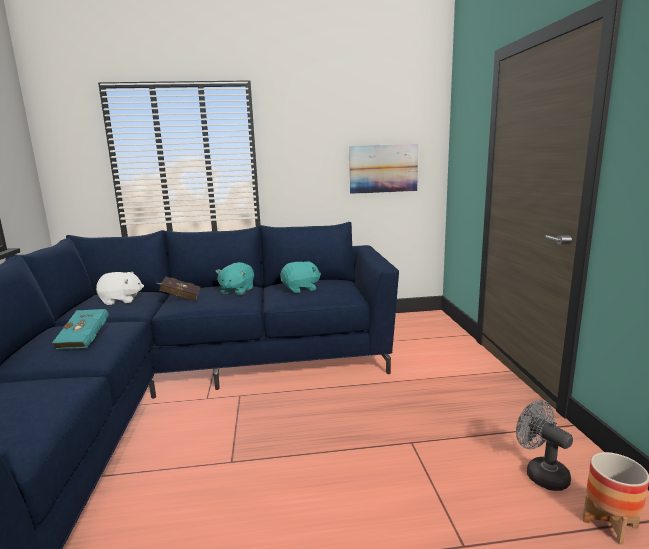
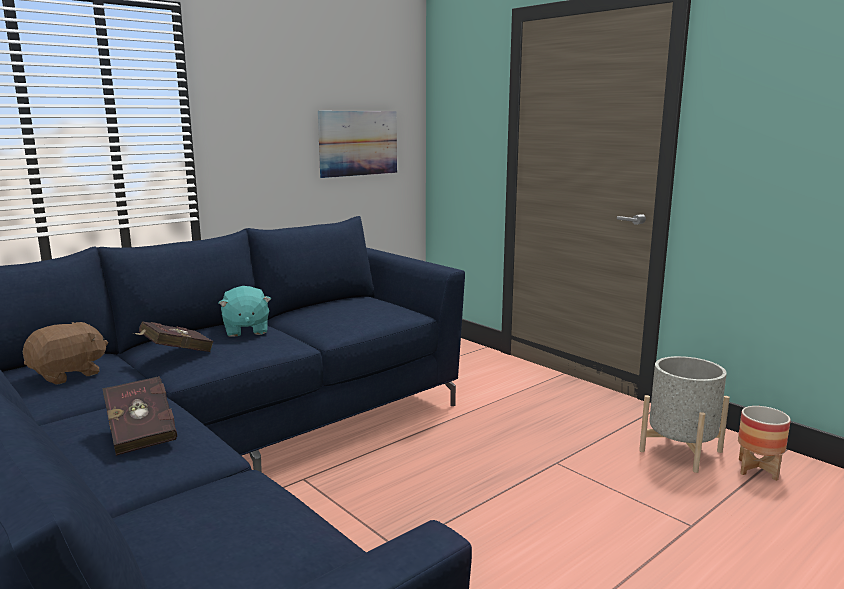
camera: 35 degrees left, 0 degrees up
turquoise book [52,309,109,349] -> red book [102,376,177,456]
white plush toy [96,272,144,305] -> brown plush toy [23,322,108,385]
turquoise plush toy [280,261,321,293] -> none
grey fan [516,400,573,491] -> grey planter [639,356,730,473]

